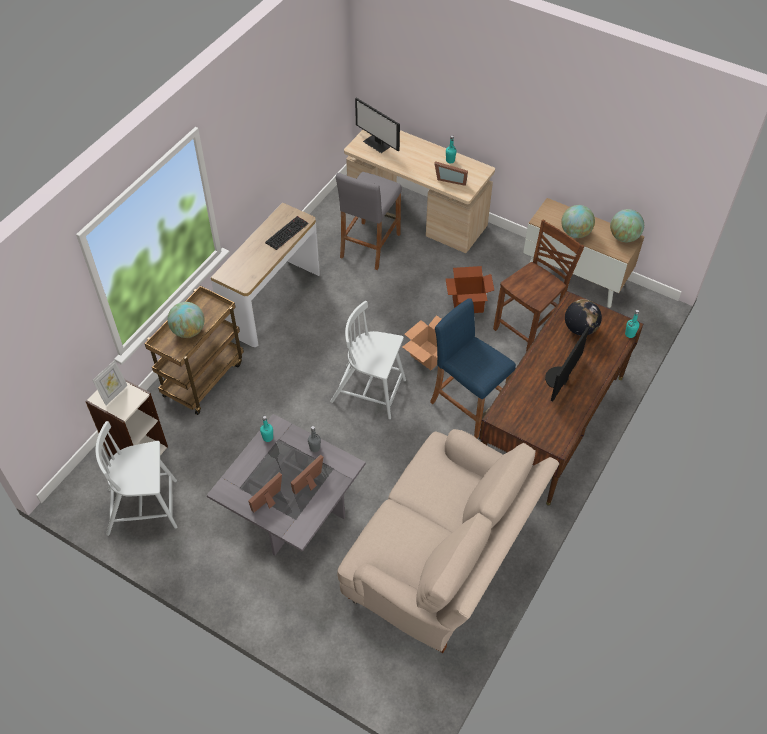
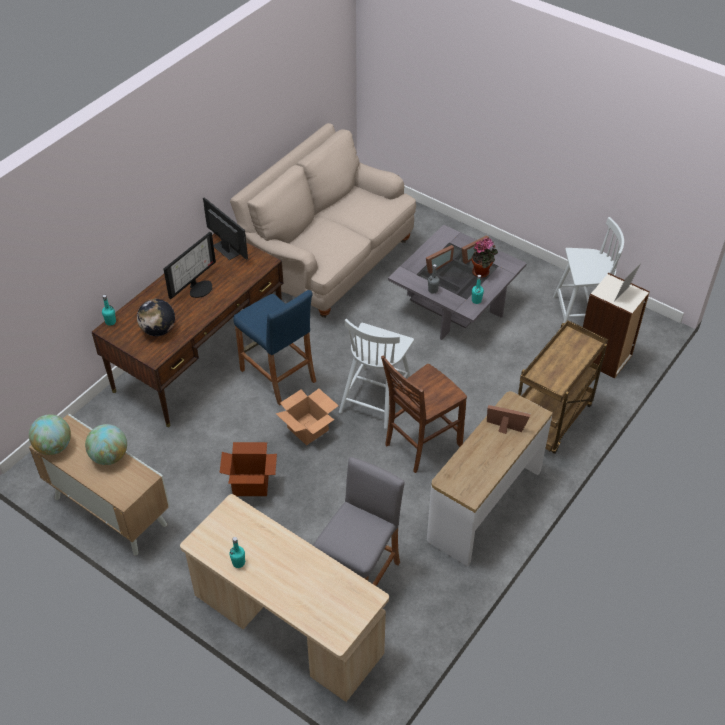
camera: 175 degrees left, 5 degrees down
globe [168,302,204,338] -> none
keyboard [265,216,309,250] -> none
white chair [330,300,406,419] -> white chair turned 90 degrees clockwise [339,319,414,429]
monitor [355,98,400,153] -> monitor moved to [203,197,248,260]
picture frame [434,161,468,186] -> picture frame moved to [487,405,531,434]
brown chair [493,220,584,352] -> brown chair moved to [381,355,467,473]
none -> potted plant [472,238,498,278]

